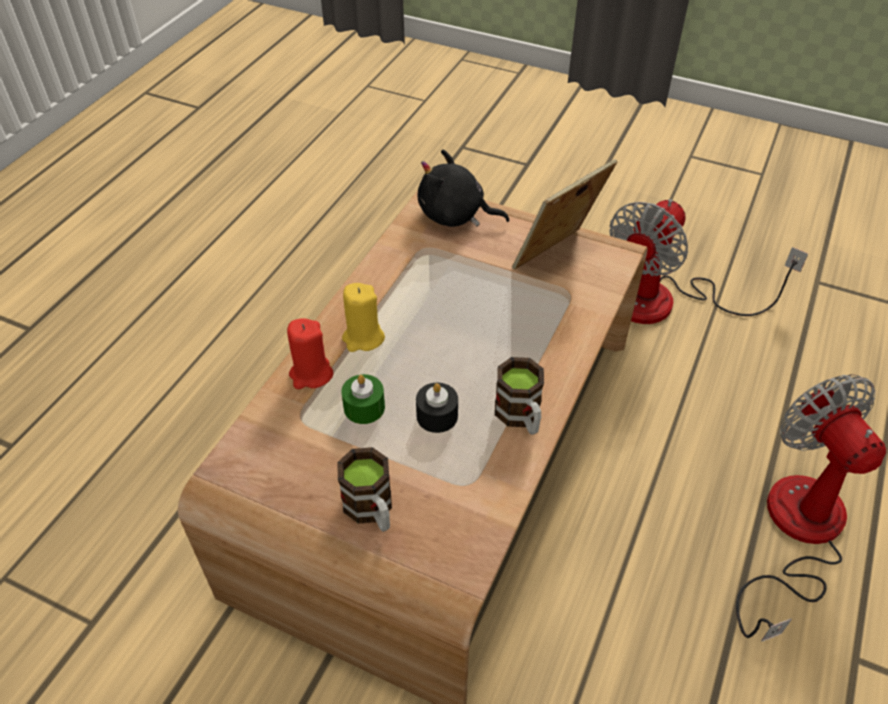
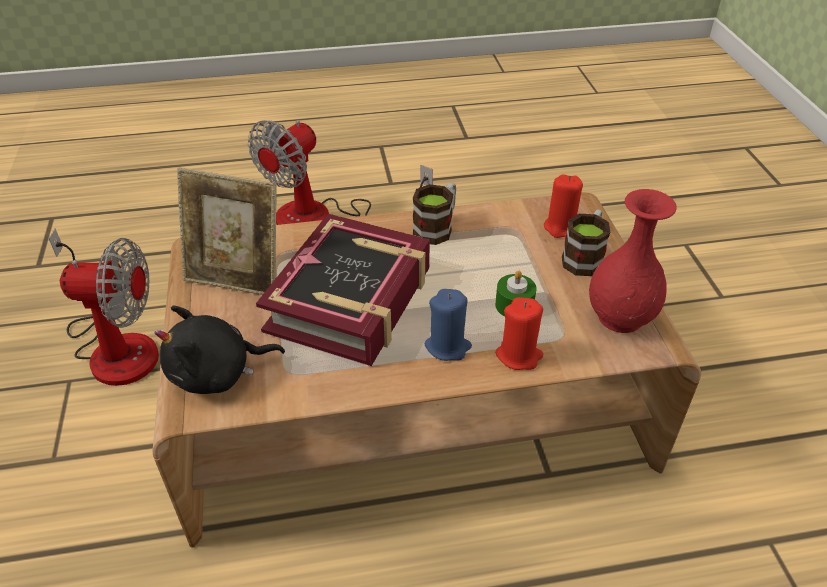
camera: 125 degrees left, 5 degrees down
yellow candle [342,283,385,352] -> blue candle [425,289,472,361]
black candle [416,383,458,433] -> none
black plush toy [418,149,509,227] -> black plush toy turned 90 degrees clockwise [154,305,285,394]
none -> book [256,214,430,366]
none -> red candle [544,174,583,238]
none -> red vase [589,189,677,333]

